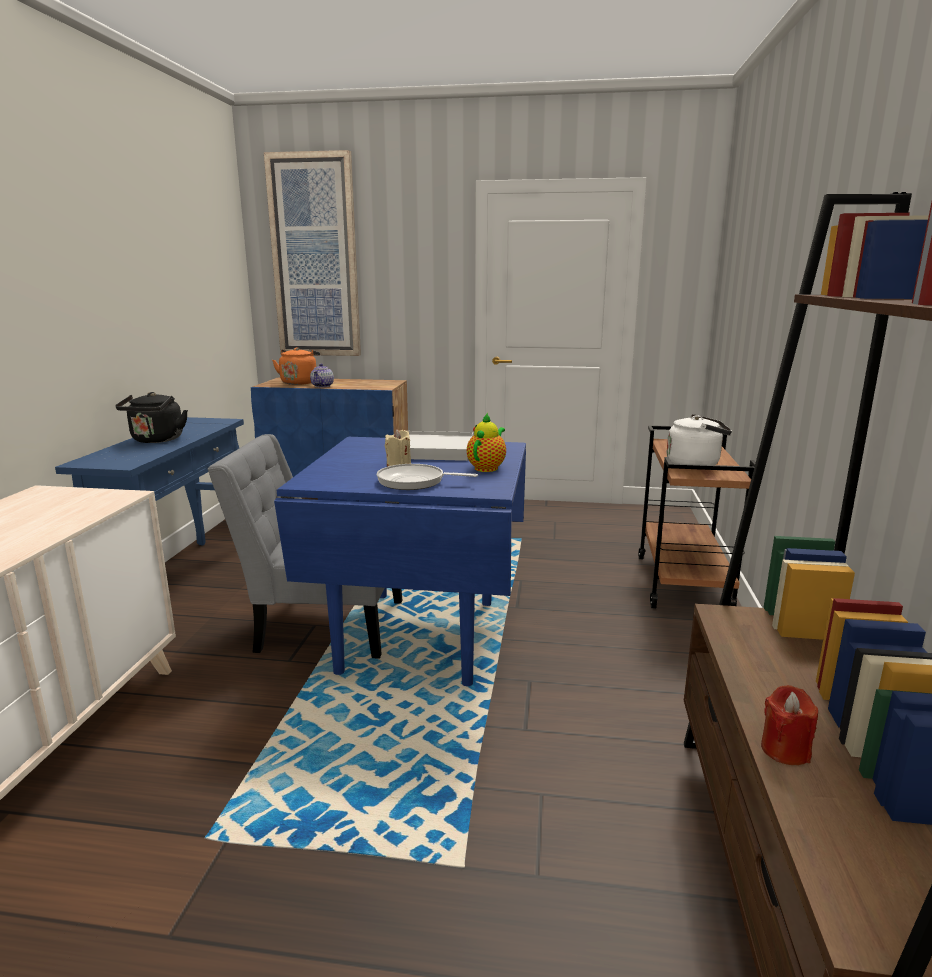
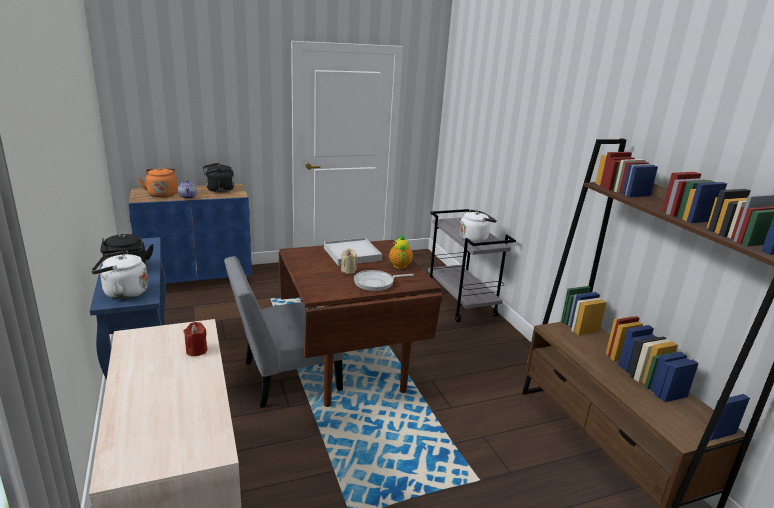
camera: 30 degrees left, 5 degrees up
picture [264,150,361,356] -> none
blue dining table [274,437,526,686] -> brown dining table [278,240,443,407]
brown cart [638,425,756,609] -> grey cart [428,209,516,322]
red candle [761,685,818,765] -> red candle moved to [183,322,207,356]
none -> white kettle [91,251,148,299]
none -> black kettle [203,163,234,192]

